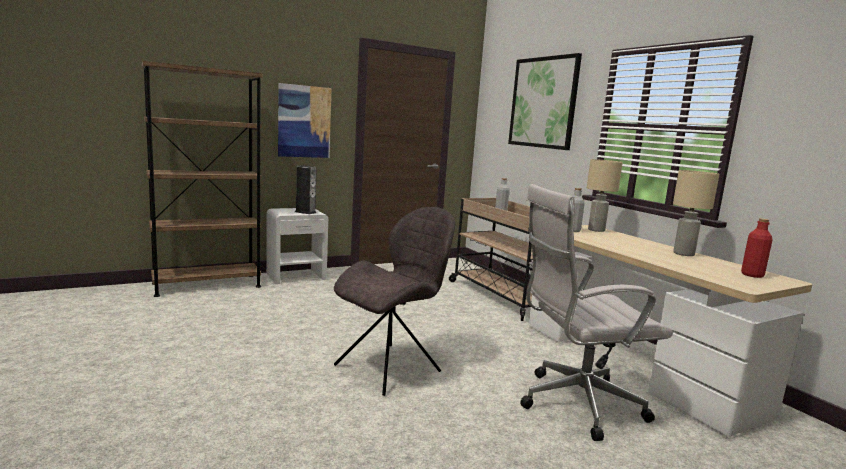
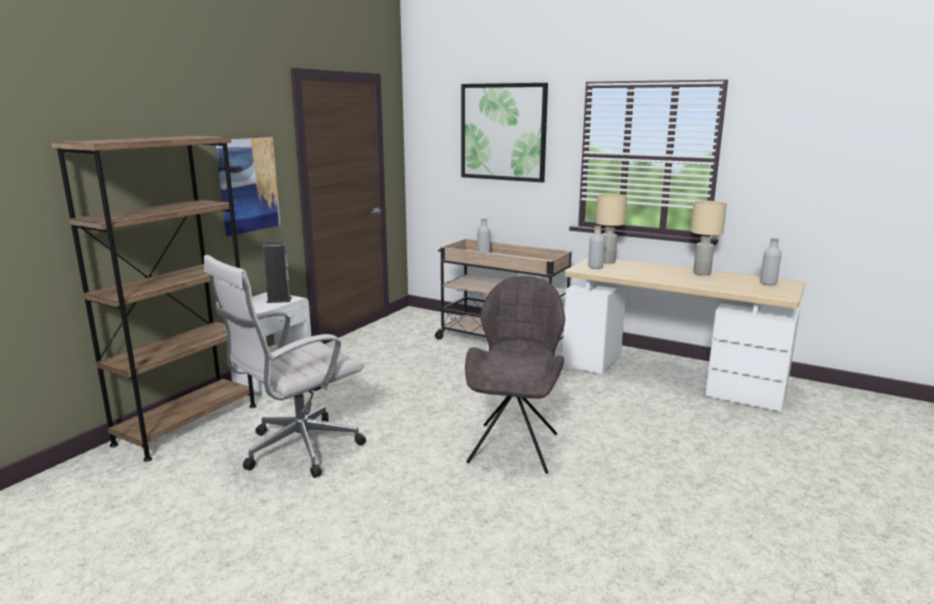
camera: 30 degrees left, 5 degrees up
white office chair [520,184,673,441] -> white office chair moved to [204,255,366,478]
red bottle [741,218,773,278] -> grey bottle [760,238,782,285]

